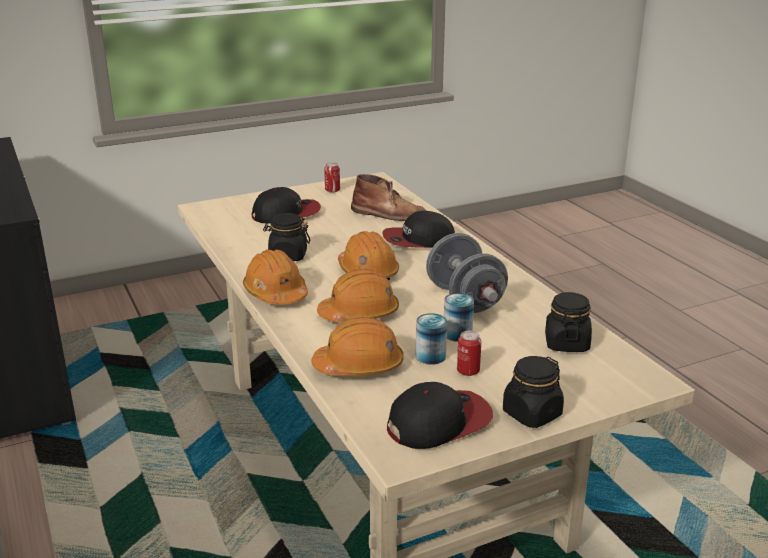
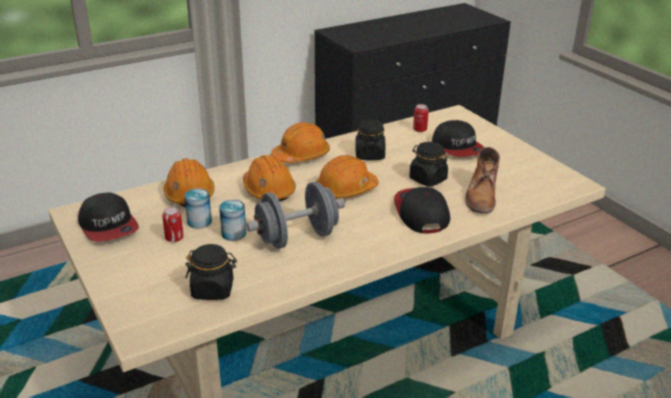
camera: 85 degrees right, 5 degrees up
can [324,162,340,193] -> can moved to [413,104,429,132]
black jar [503,356,564,428] -> black jar moved to [409,142,448,187]

